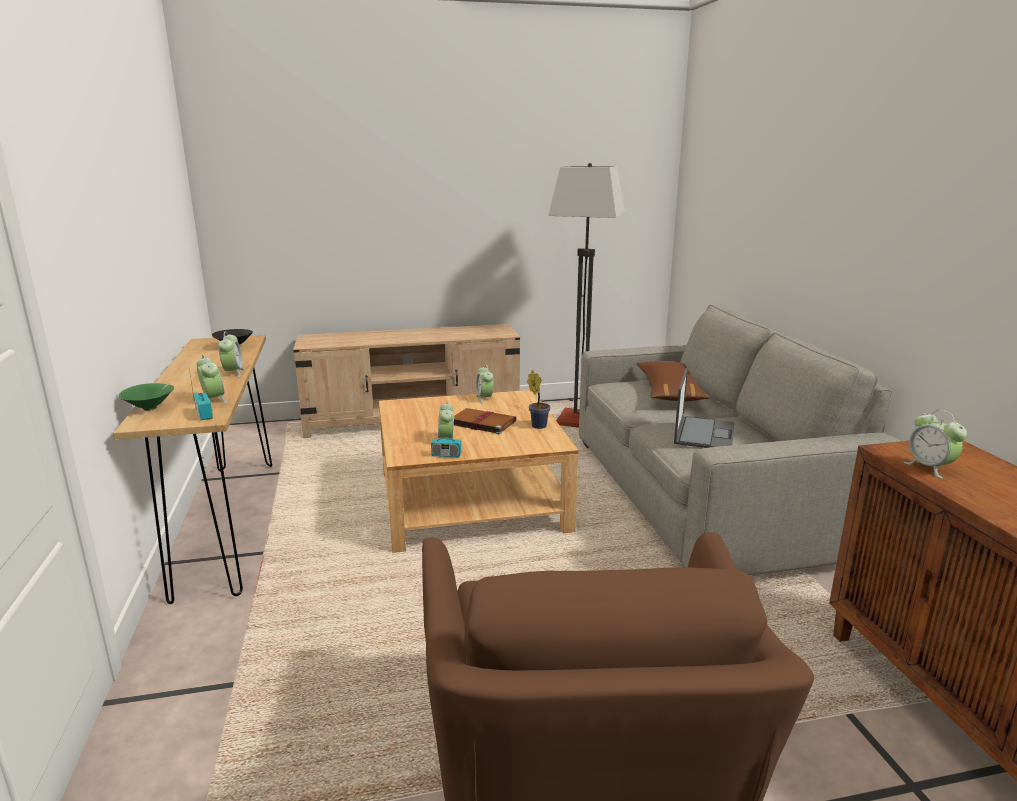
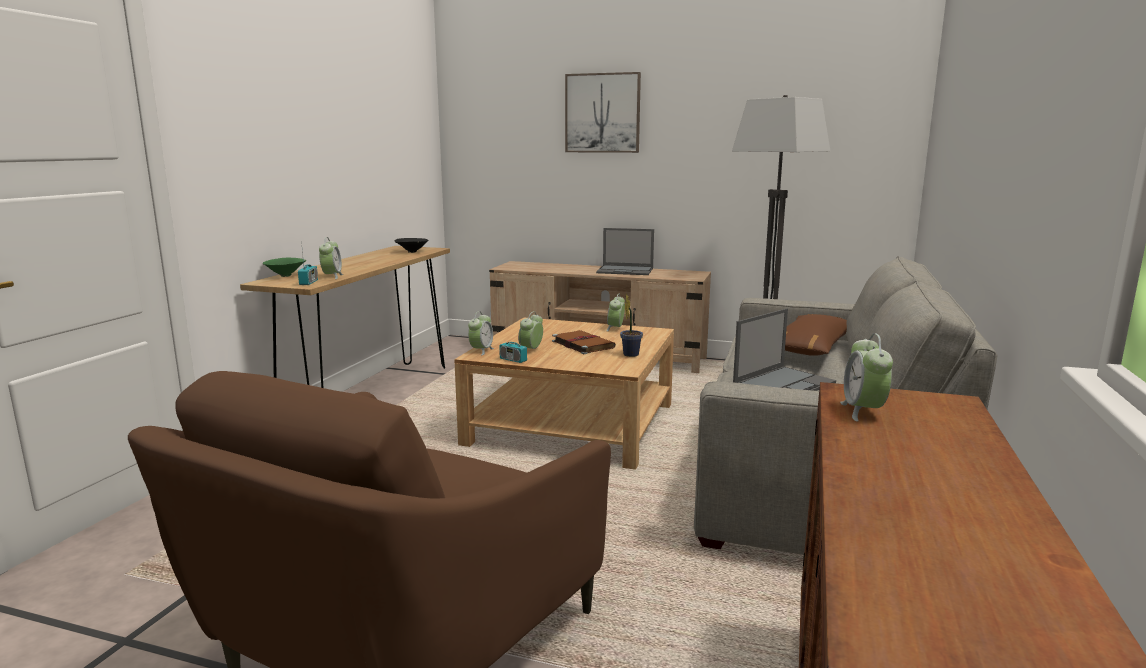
camera: 30 degrees right, 5 degrees down
alarm clock [218,332,245,377] -> alarm clock moved to [468,311,494,355]
none -> picture [565,72,641,153]
none -> laptop [596,228,654,275]

